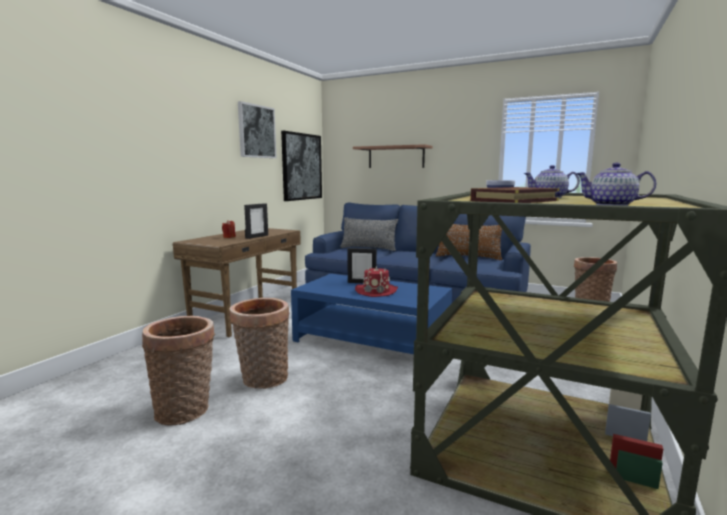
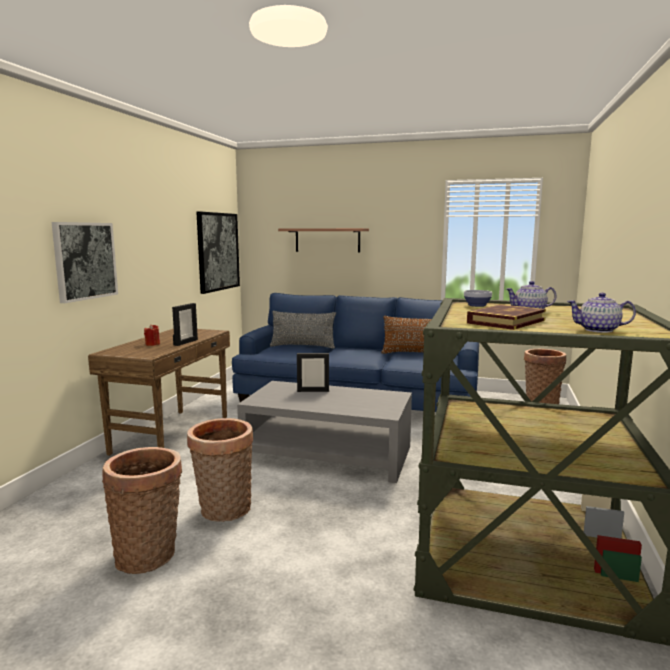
camera: 10 degrees left, 0 degrees up
picture [238,101,277,158] -> picture moved to [52,222,118,303]
blue coffee table [291,274,452,354] -> grey coffee table [237,381,412,483]
red hat [355,266,398,297] -> none

